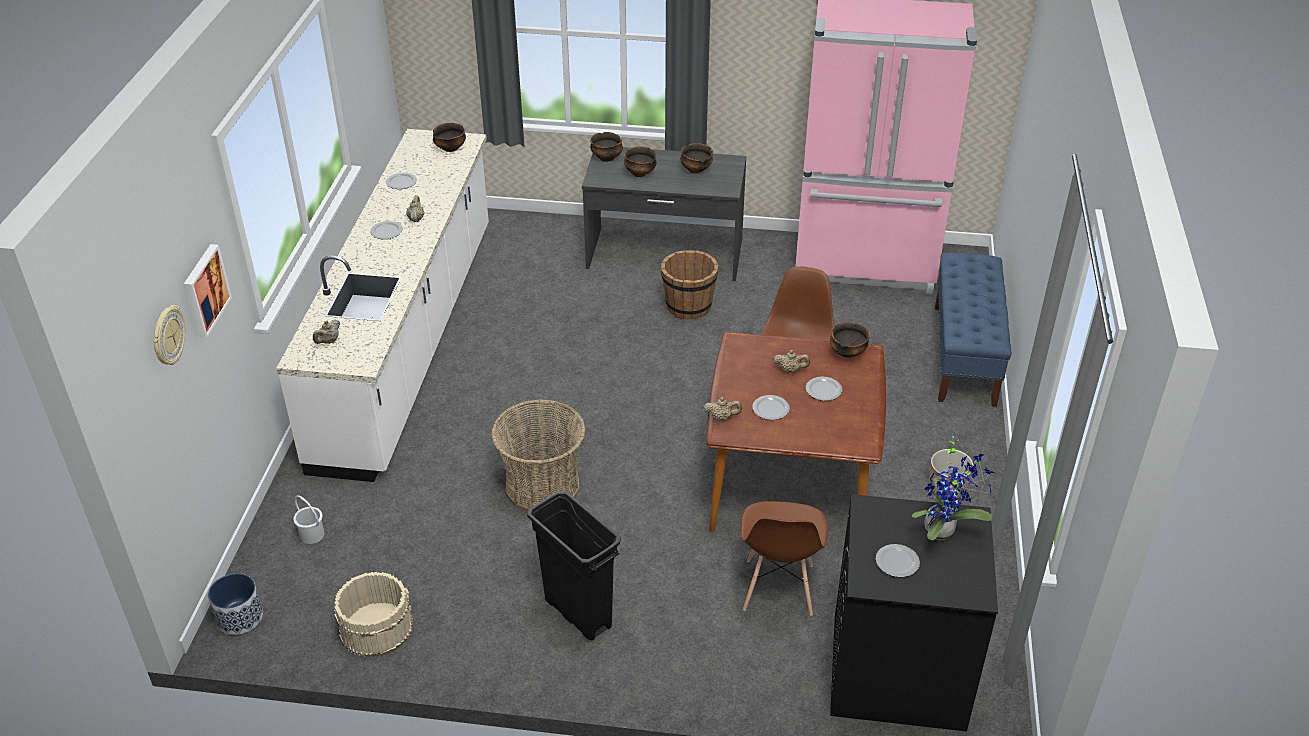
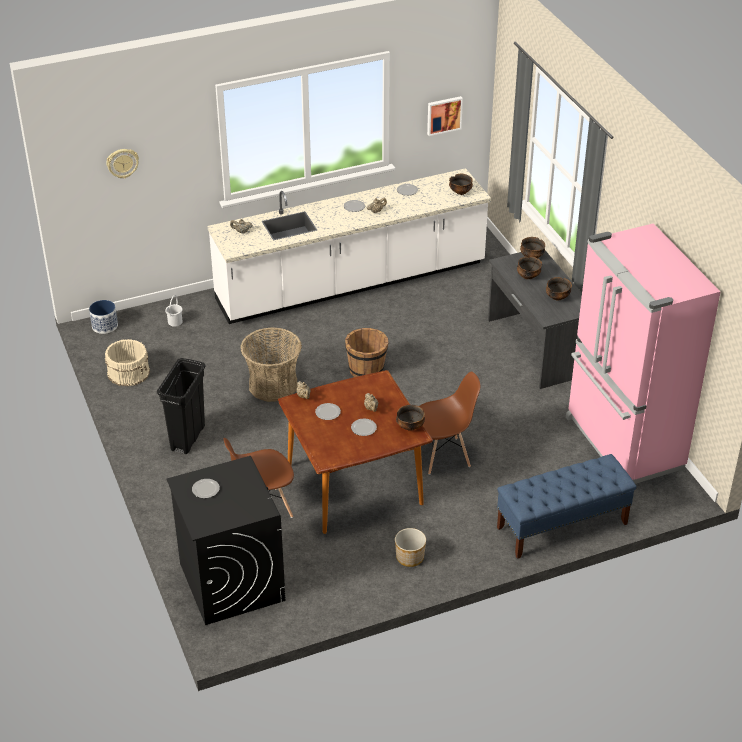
camera: 60 degrees right, 0 degrees up
picture [184,244,232,338] -> picture moved to [427,96,463,136]
brown bucket [661,250,718,319] -> brown bucket moved to [345,328,388,377]
potted plant [912,436,994,540] -> none

